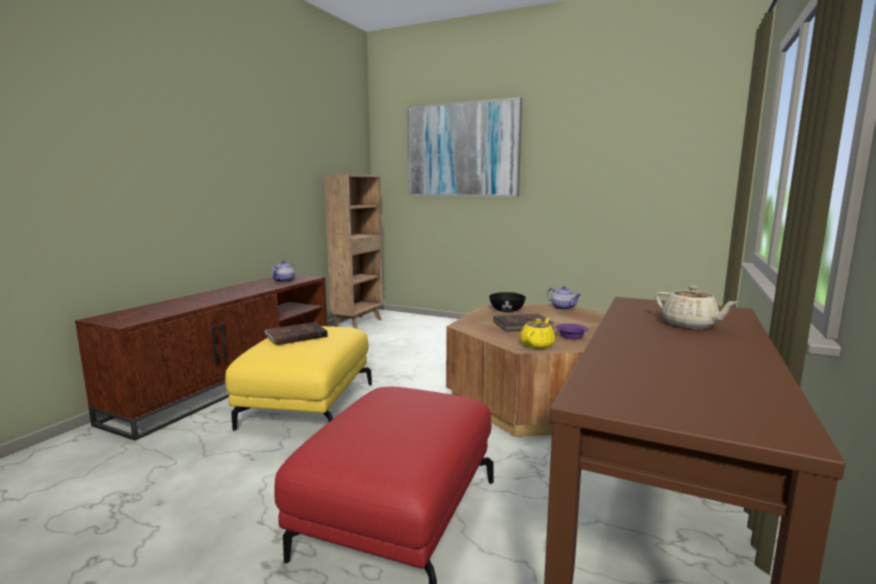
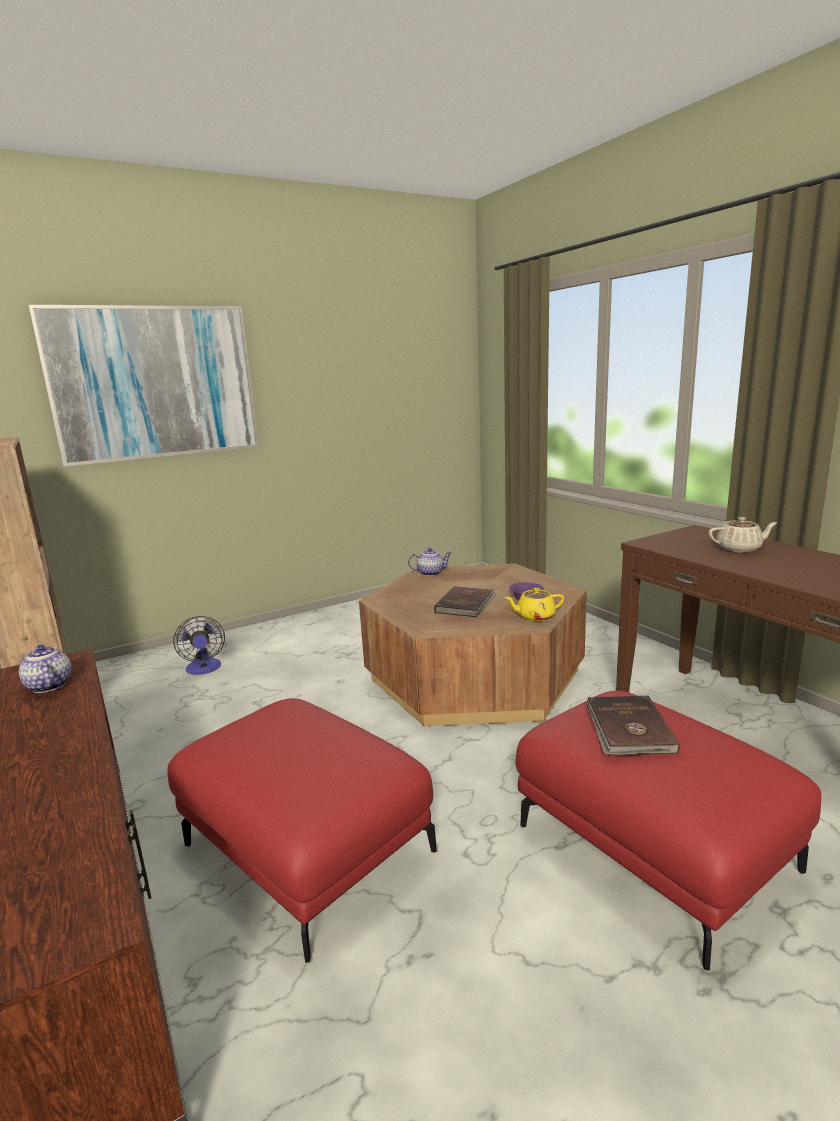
camera: 55 degrees left, 5 degrees up
yellow ottoman [225,326,372,431] -> red ottoman [167,698,437,963]
brown book [264,322,328,345] -> brown book moved to [587,695,680,756]
black bowl [489,292,526,312] -> none
yellow teapot [520,318,555,349] -> yellow teapot turned 75 degrees counterclockwise [504,588,564,621]
none -> fan [173,616,225,675]

